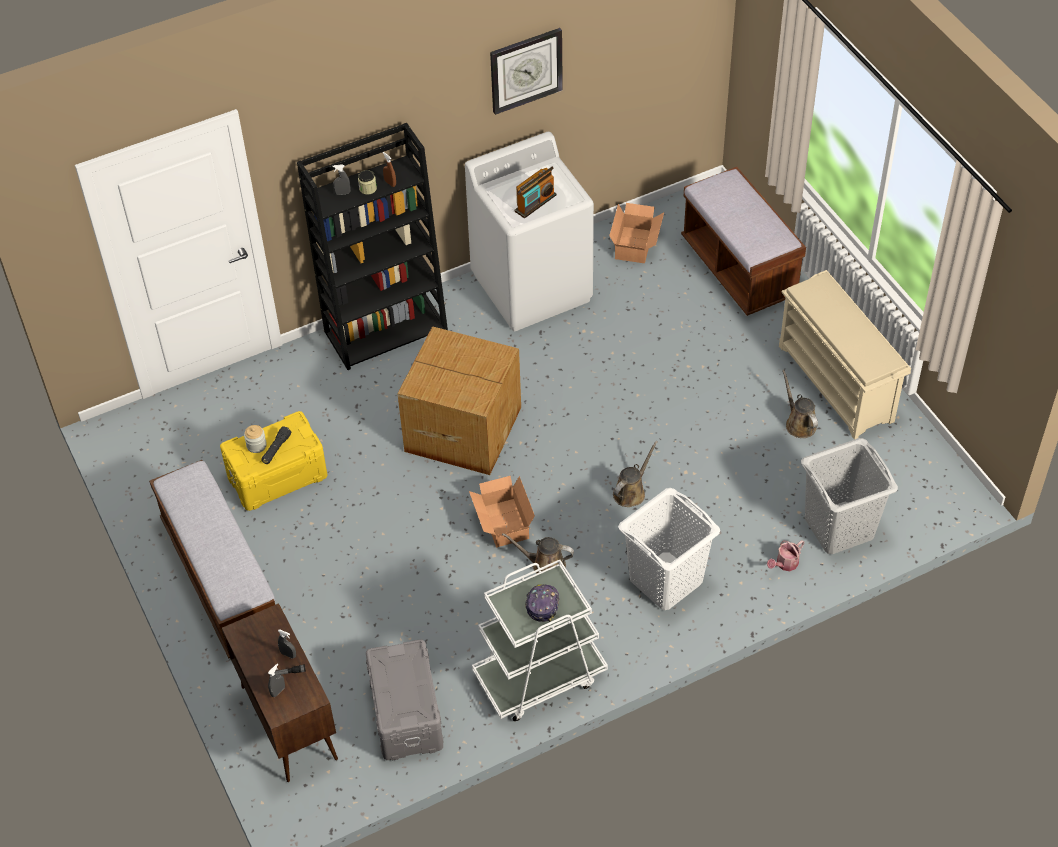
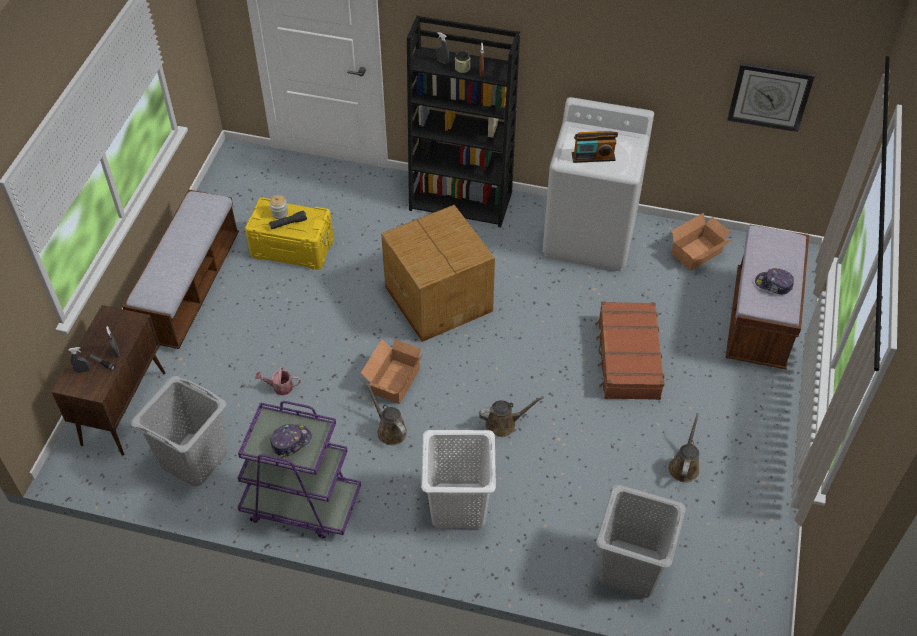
camera: 40 degrees right, 0 degrees up
grey storage box [366,639,444,760] -> grey laundry basket [131,376,227,487]
white cart [472,560,608,721] -> purple cart [238,401,361,538]
wall clock [490,28,563,115] -> wall clock moved to [727,62,815,132]
watering can [767,540,804,571] -> watering can moved to [255,366,301,396]
beige shoe rack [779,270,911,439] -> none
none -> brown suitcase [595,302,665,400]
none -> cap [755,268,794,295]

